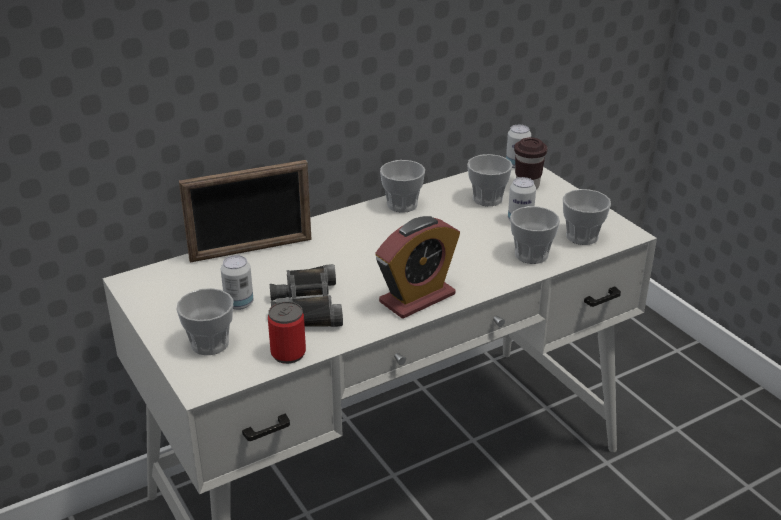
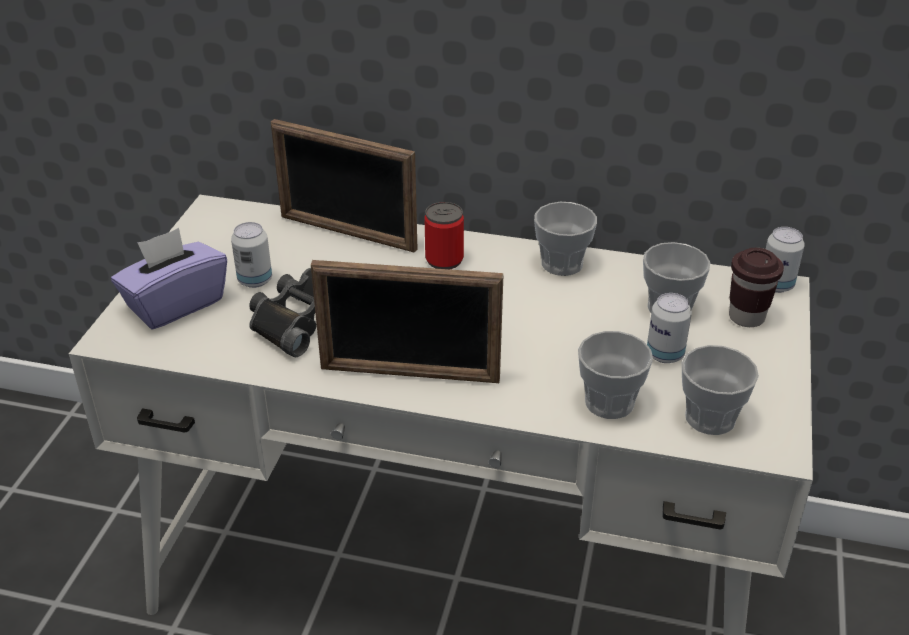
camera: 45 degrees right, 5 degrees up
cup [176,288,233,355] -> purple tissue box [111,228,227,330]
can [268,302,306,364] -> can moved to [424,202,464,269]
alarm clock [375,216,460,319] -> picture frame [311,260,504,383]

